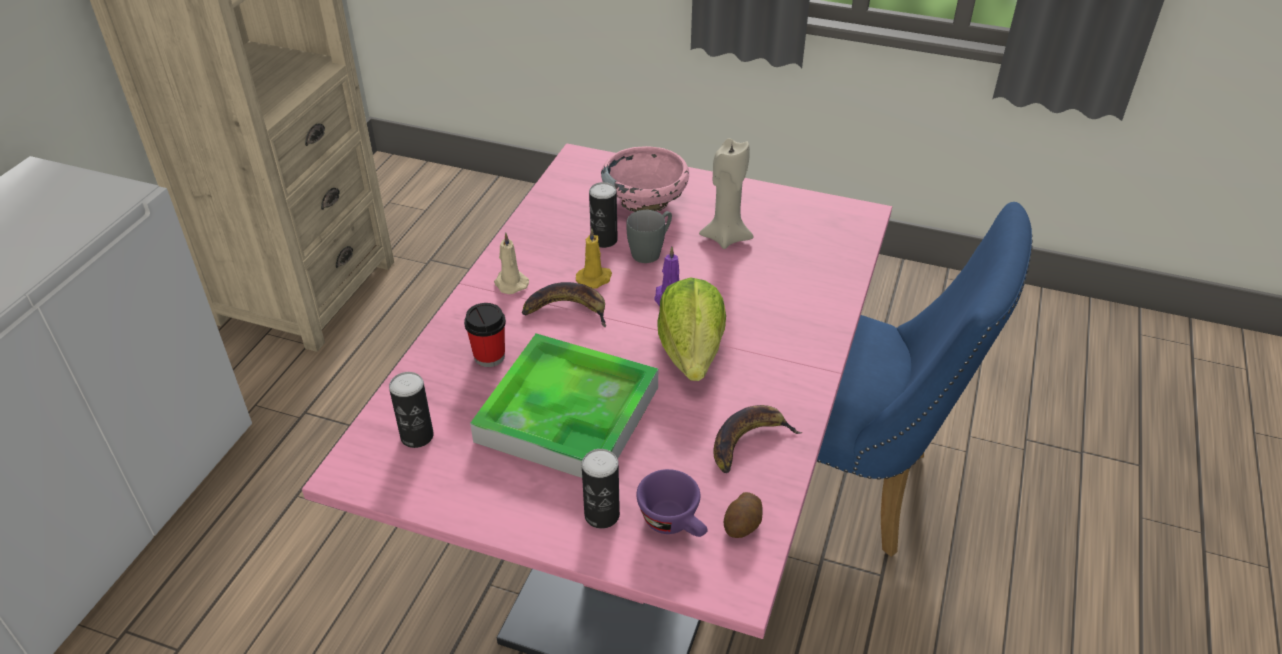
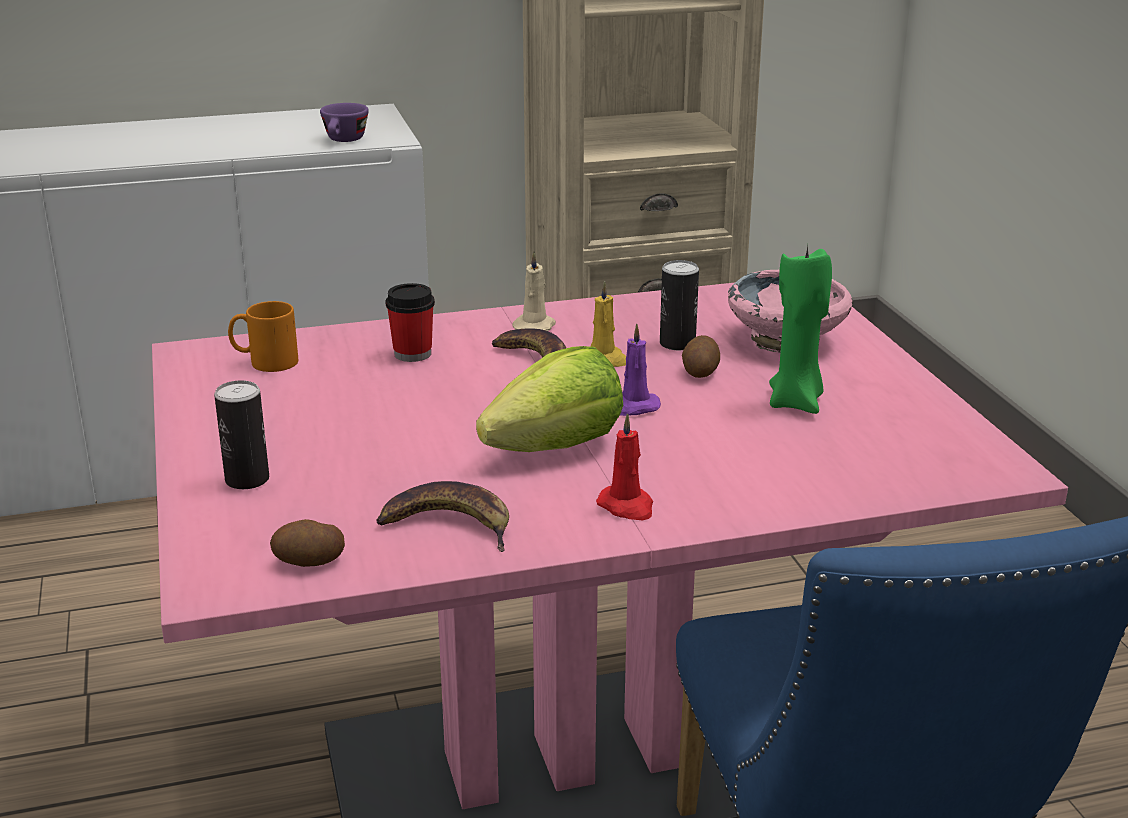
camera: 55 degrees right, 15 degrees down
can [389,372,434,448] -> orange mug [228,301,298,372]
tray [470,334,658,478] -> none
grey mug [626,210,672,263] -> potato [682,335,720,378]
purple cup [636,469,708,537] -> purple cup moved to [320,103,369,142]
beige candle [699,138,754,249] -> green candle [769,246,832,414]
none -> red candle [596,413,653,520]

